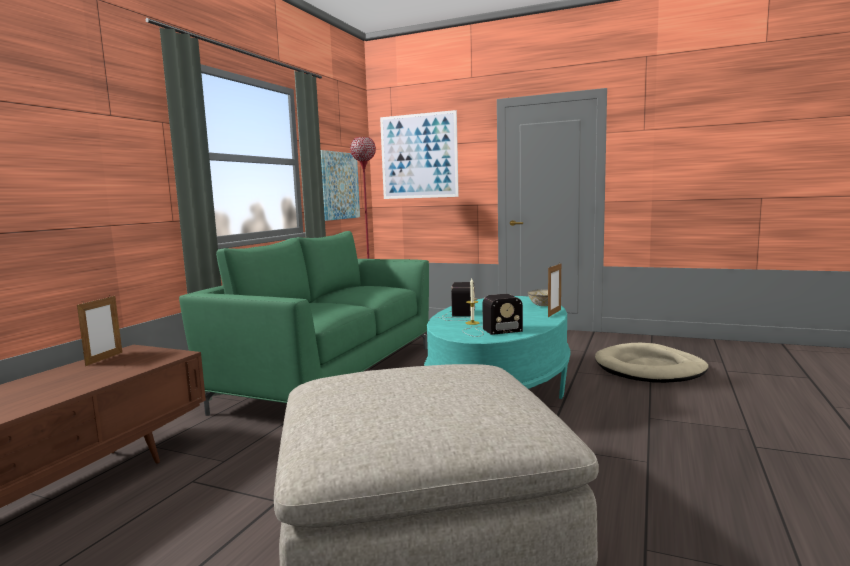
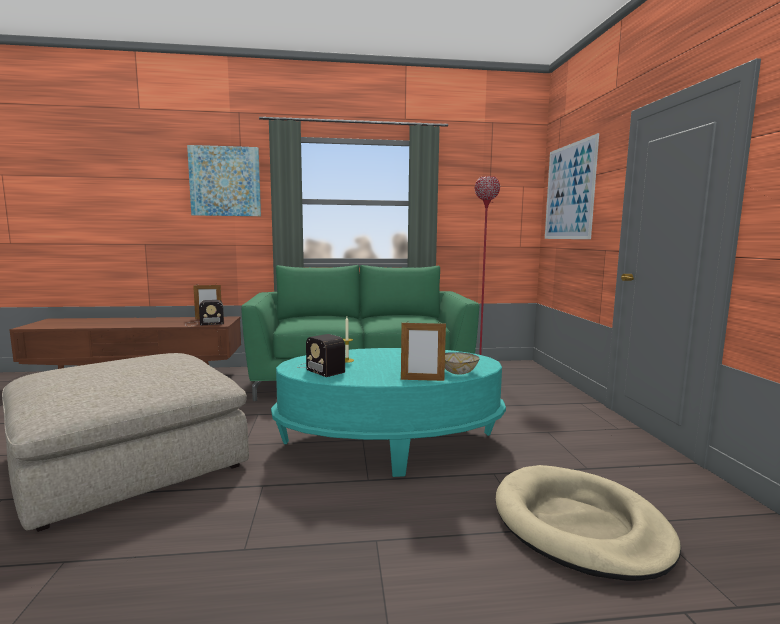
camera: 60 degrees right, 0 degrees up
picture [321,150,360,221] -> picture moved to [187,145,261,216]
radio [435,282,477,321] -> radio moved to [185,300,224,326]

